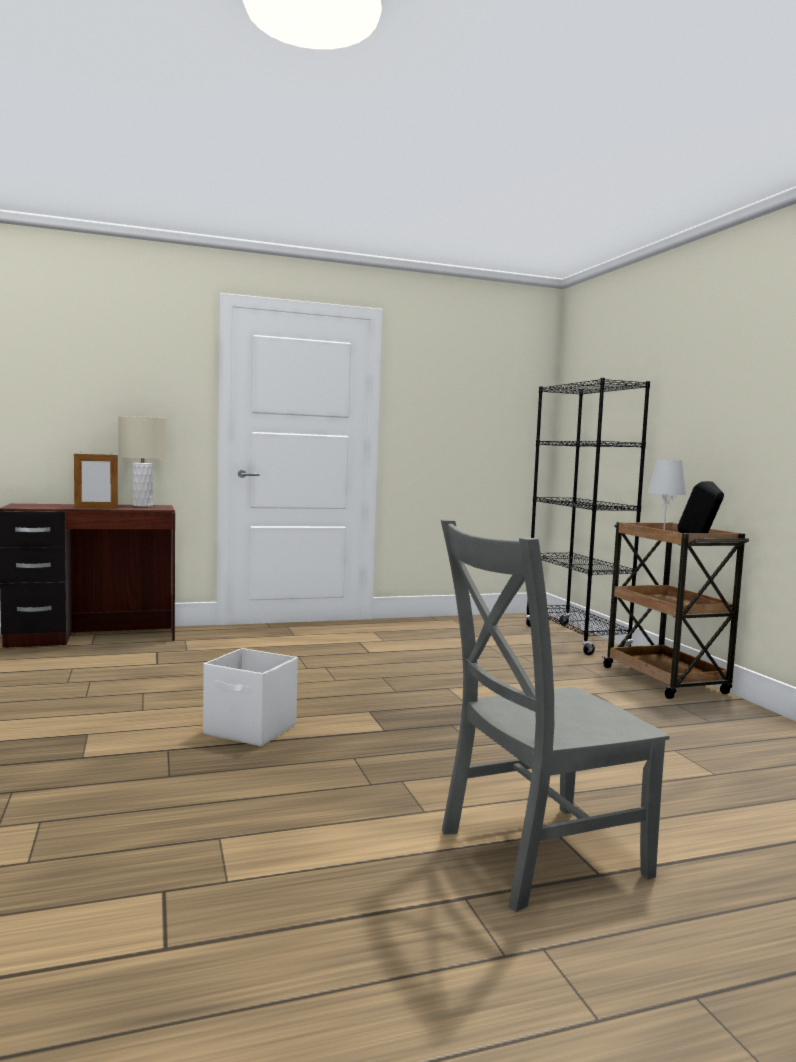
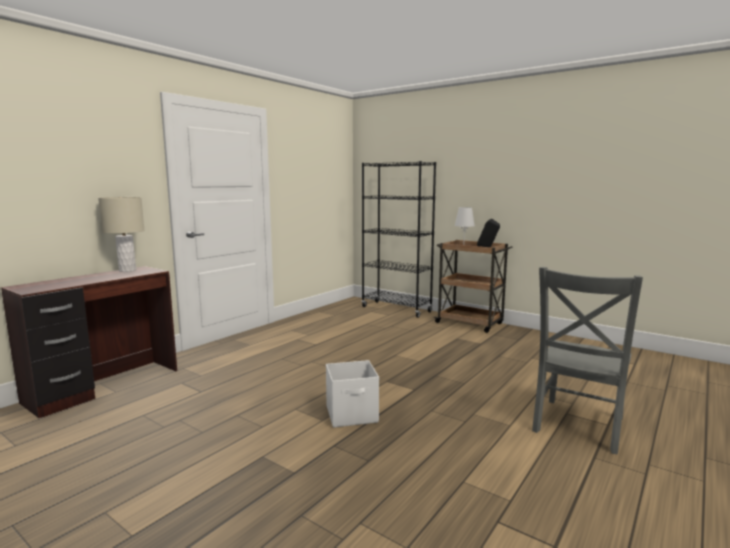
camera: 35 degrees left, 5 degrees up
picture frame [74,452,118,509] -> none

